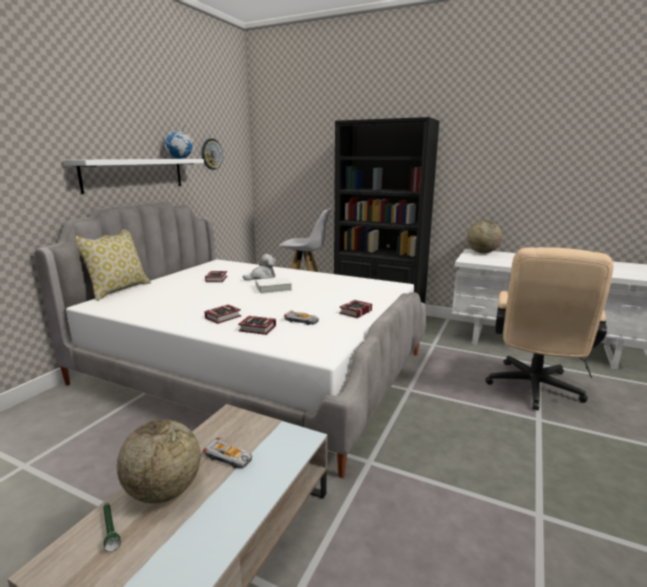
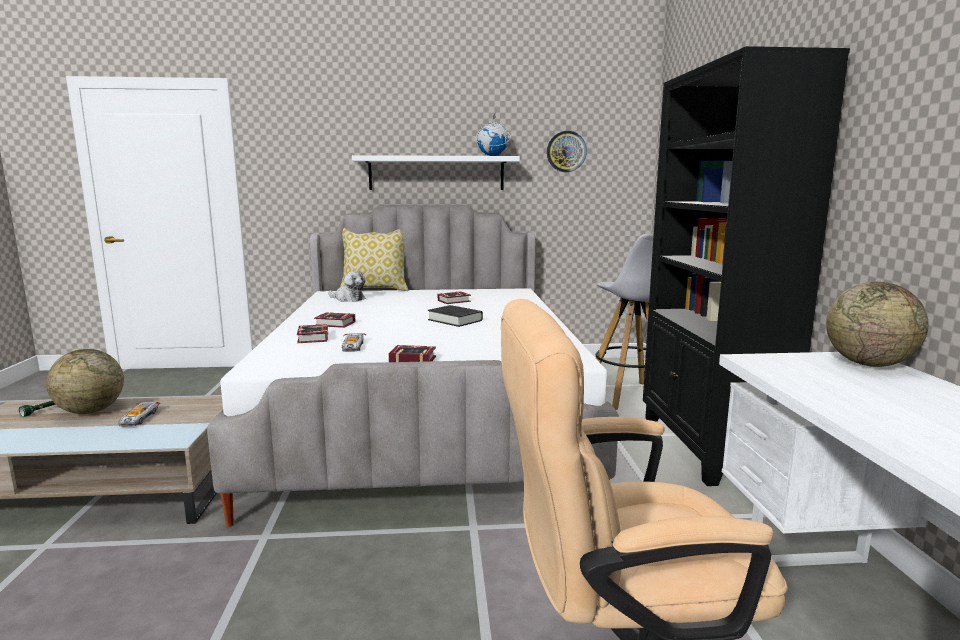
camera: 60 degrees right, 5 degrees down
plush toy [243,254,276,280] -> plush toy moved to [328,271,366,302]
white book [255,277,292,294] -> black book [428,305,483,327]

